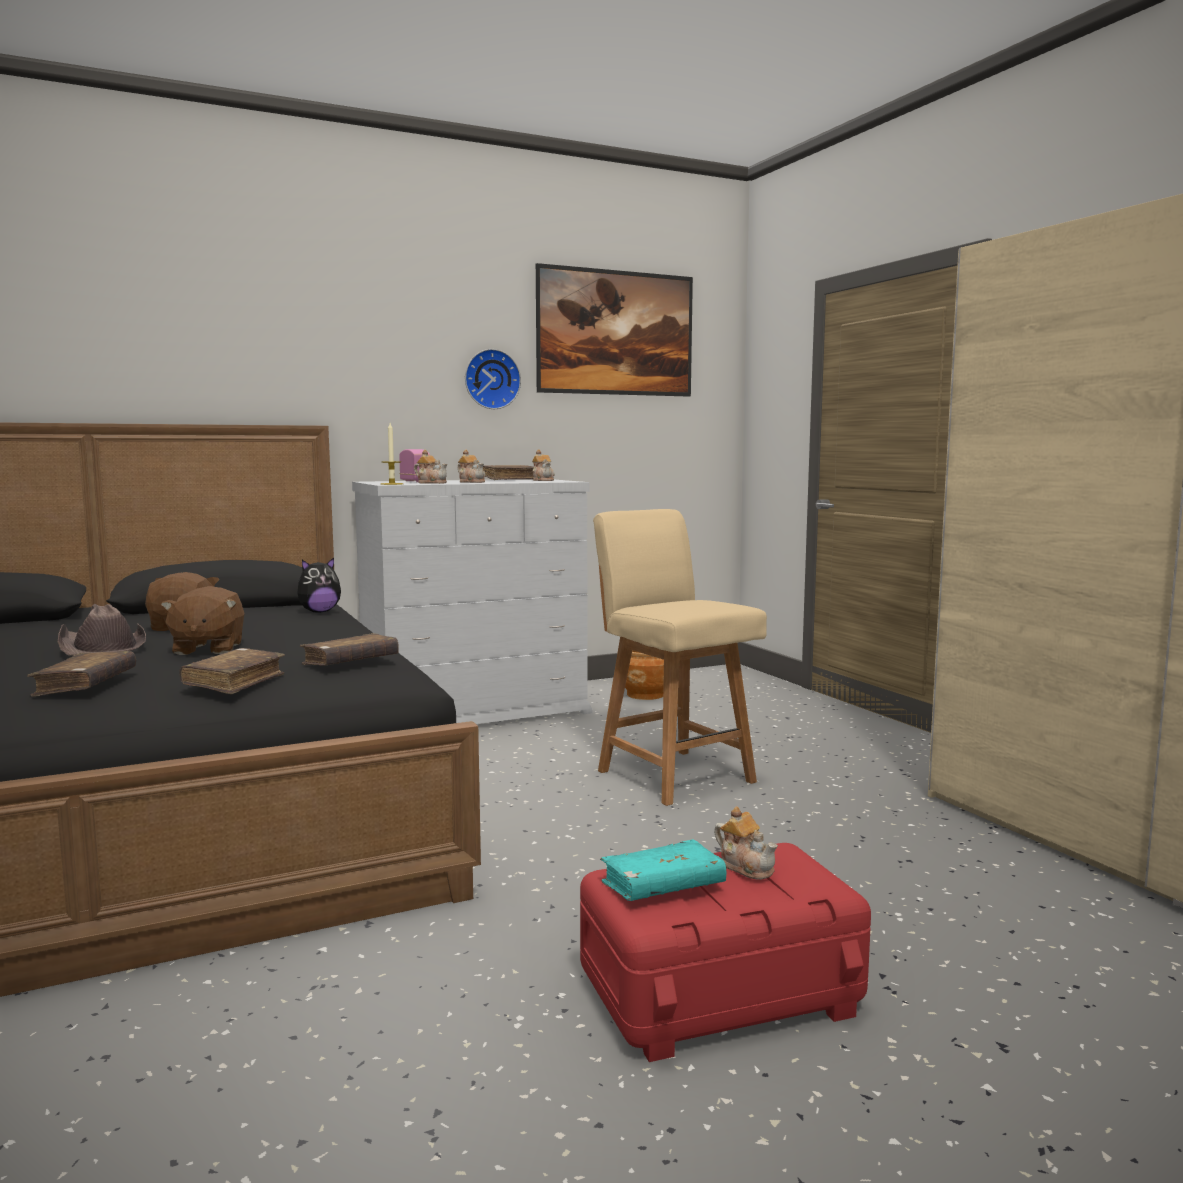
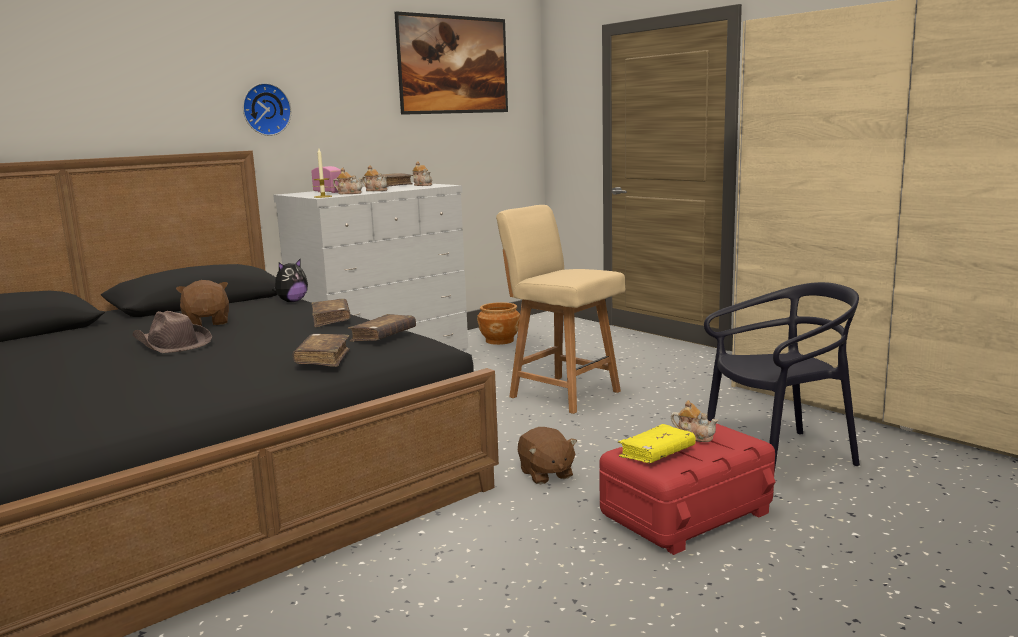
camera: 15 degrees left, 5 degrees up
brown book [27,651,136,697] -> brown book moved to [311,299,350,327]
brown plush toy [161,586,244,655] -> brown plush toy moved to [518,427,577,484]
wall clock [465,349,521,409] -> wall clock moved to [243,83,291,136]
turquoise book [600,839,727,901] -> yellow book [618,424,696,463]
none -> black chair [704,282,860,473]

